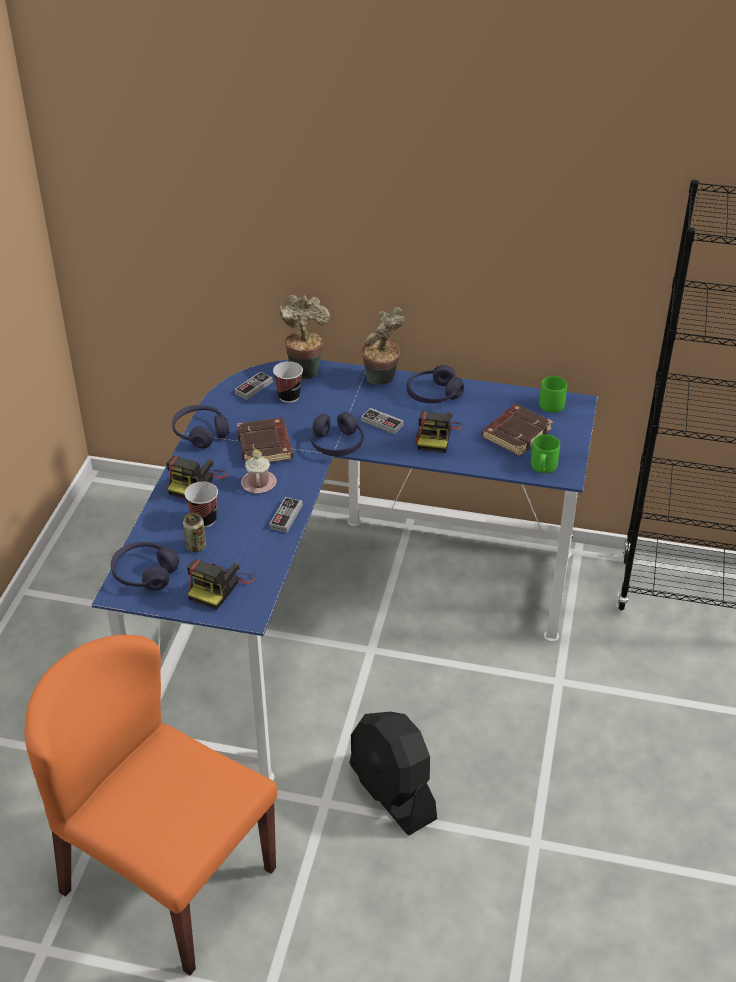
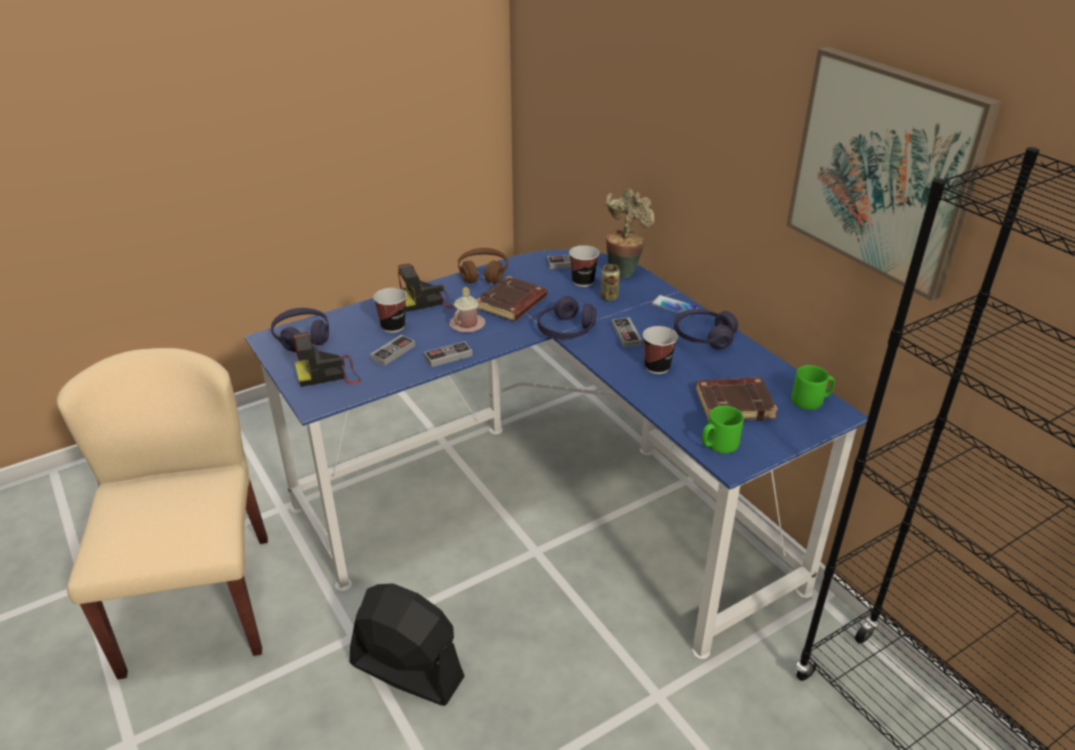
camera: 45 degrees right, 5 degrees down
orange chair [25,635,277,975] -> beige chair [57,348,268,679]
purple headphones [172,405,229,448] -> brown headphones [458,248,508,284]
can [183,513,206,552] -> can moved to [600,264,620,301]
black fan [349,712,437,835] -> black fan turned 105 degrees clockwise [350,583,465,706]
potted plant [362,307,406,385] -> phone [651,295,698,316]
camera [415,411,462,453] -> cup [643,326,678,374]
none -> game controller [370,335,415,366]
none -> picture [786,47,1001,301]

